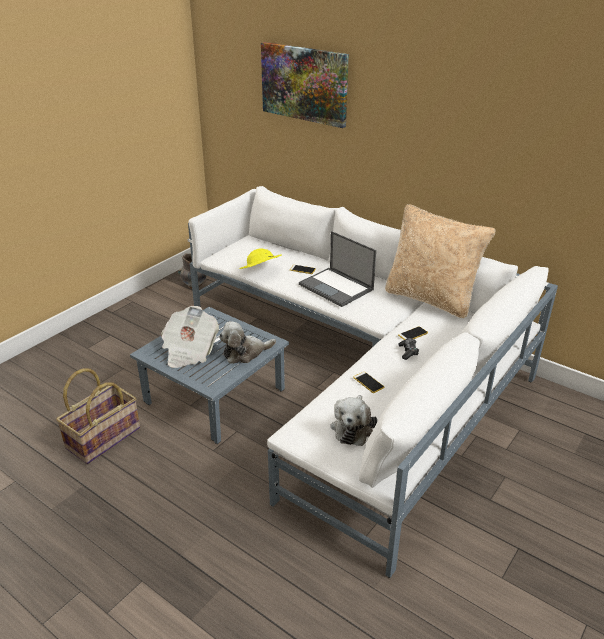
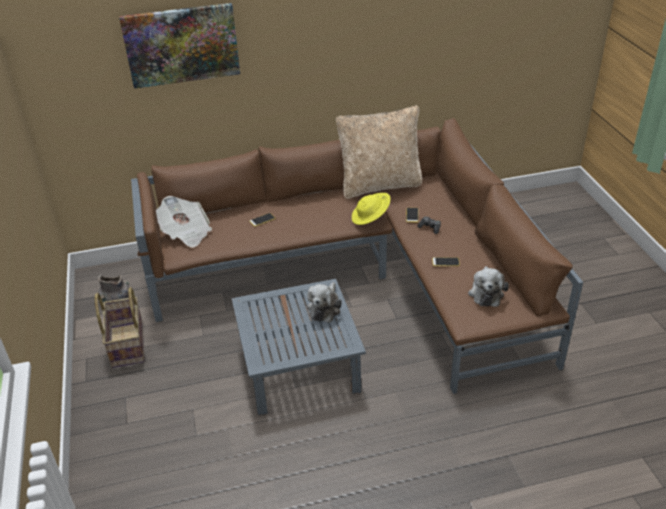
camera: 50 degrees left, 5 degrees up
basket [56,368,140,464] -> basket moved to [95,287,145,368]
white sofa [130,186,558,578] -> brown sofa [131,118,583,415]
newspaper [161,306,219,368] -> newspaper moved to [156,196,212,248]
yellow hat [239,248,281,269] -> yellow hat moved to [352,193,390,225]
laptop [299,231,376,307] -> none
plush toy [331,395,377,446] -> plush toy turned 45 degrees clockwise [468,266,509,307]

